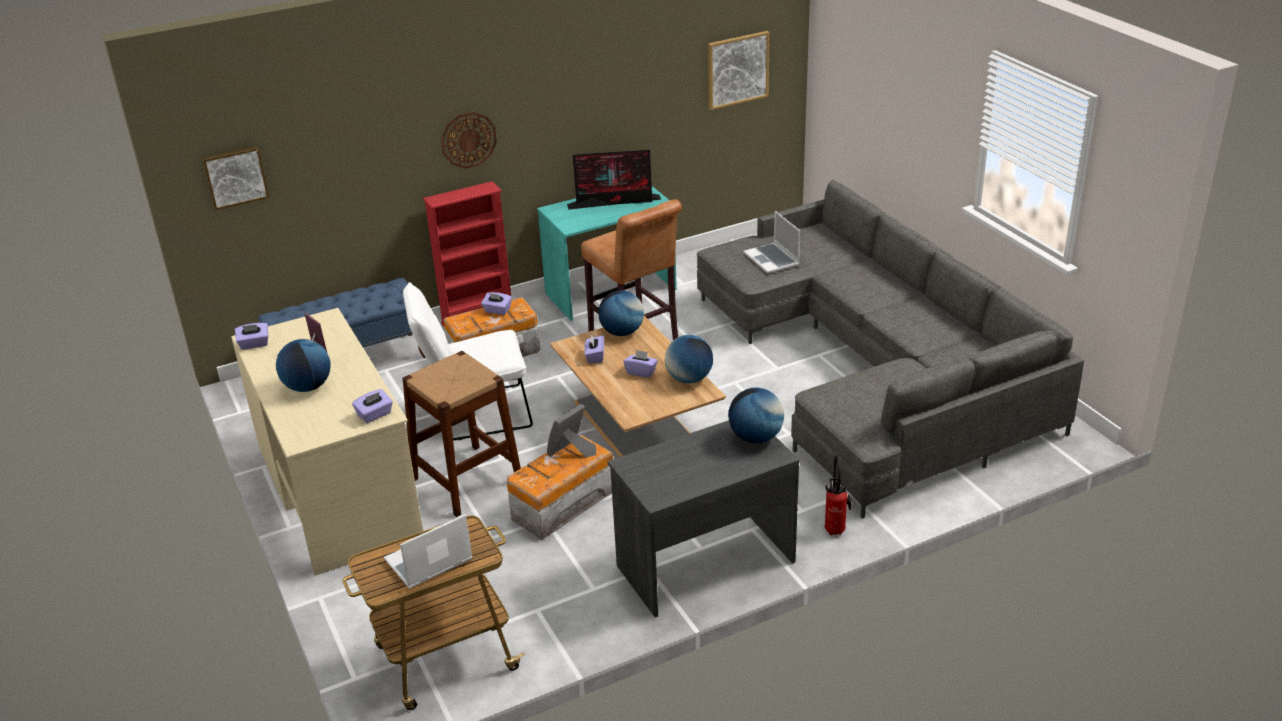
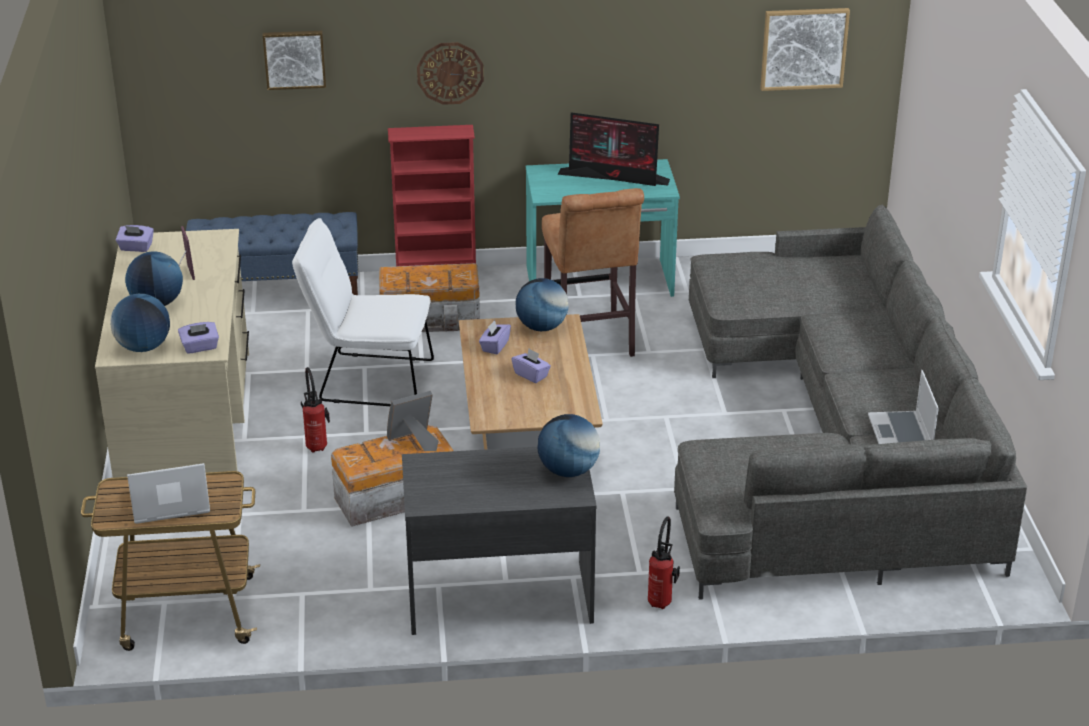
camera: 20 degrees right, 0 degrees up
picture [202,146,269,210] -> picture moved to [263,31,326,90]
brown stool [402,351,521,517] -> fire extinguisher [301,367,330,453]
purple tissue box [481,292,512,315] -> none
globe [665,335,713,383] -> globe moved to [110,294,170,352]
laptop [743,211,801,274] -> laptop moved to [868,370,939,444]

